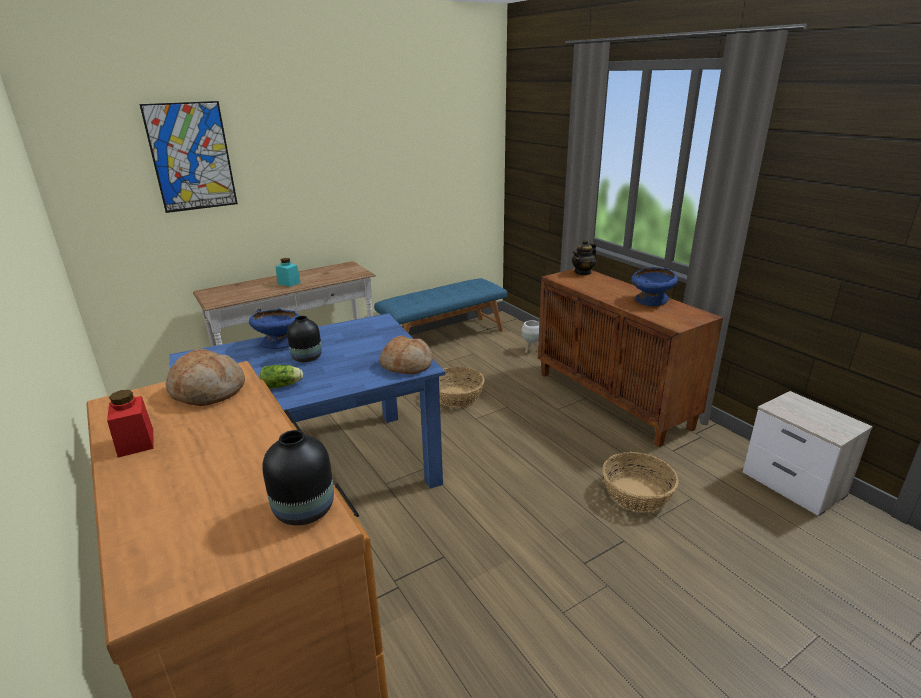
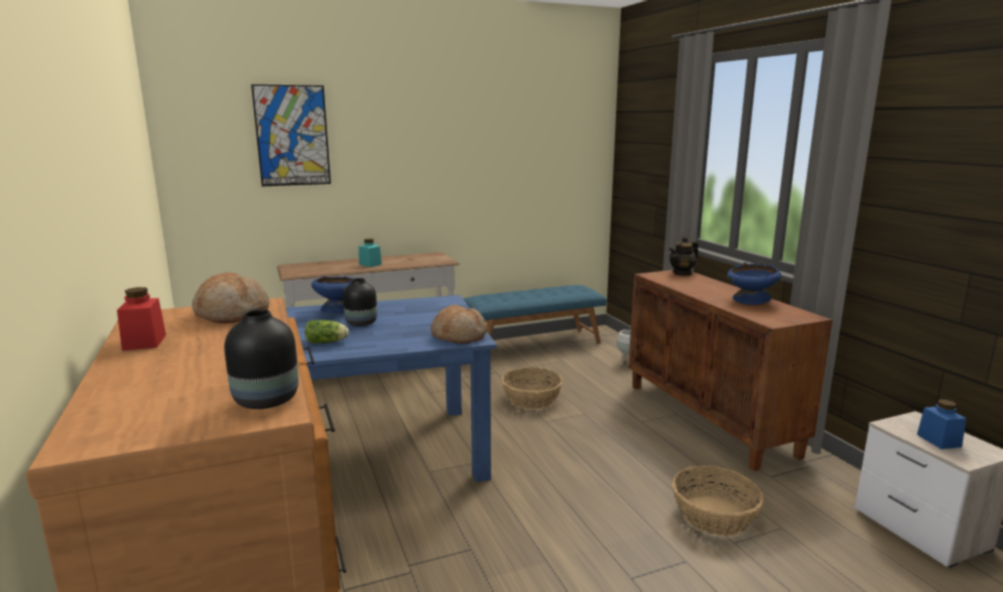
camera: 10 degrees right, 10 degrees down
none -> blue jar [917,399,966,449]

